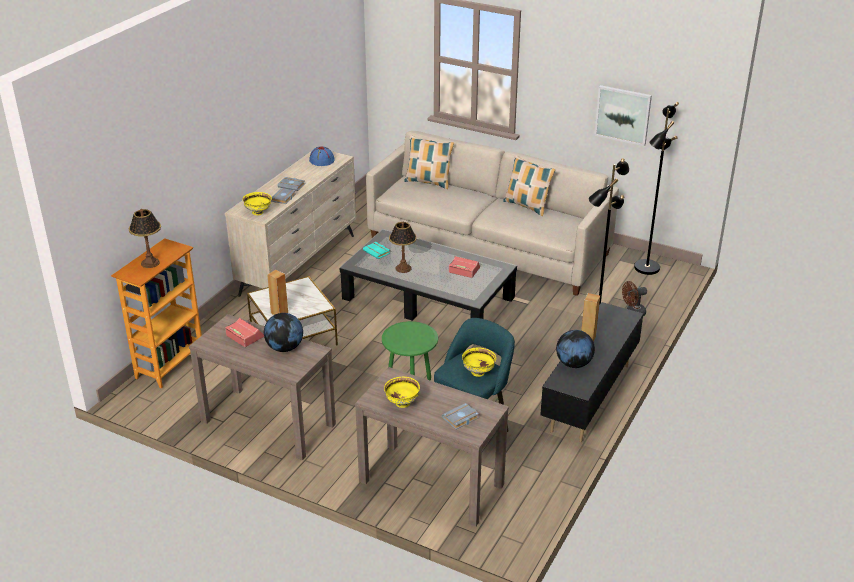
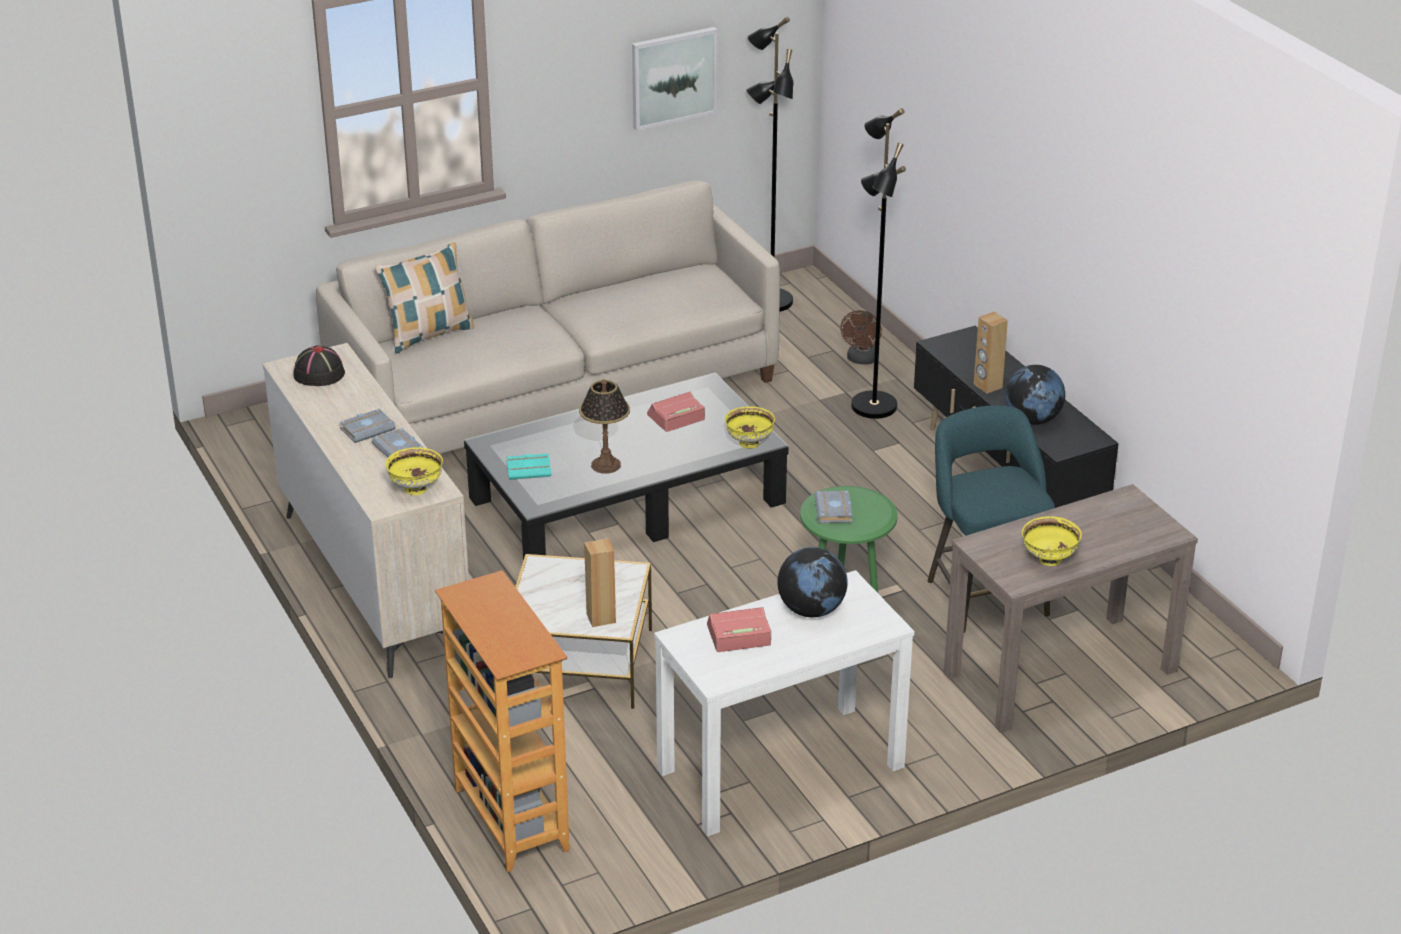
camera: 55 degrees left, 0 degrees up
table lamp [128,209,161,268] -> none
brown console table [189,314,336,461] -> white console table [654,570,914,836]
blue hat [309,146,335,166] -> black hat [293,345,345,386]
grey book [442,403,479,430] -> grey book moved to [815,491,853,523]
yellow bowl [462,347,496,377] -> yellow bowl moved to [725,406,775,449]
pillow [503,155,555,216] -> none

